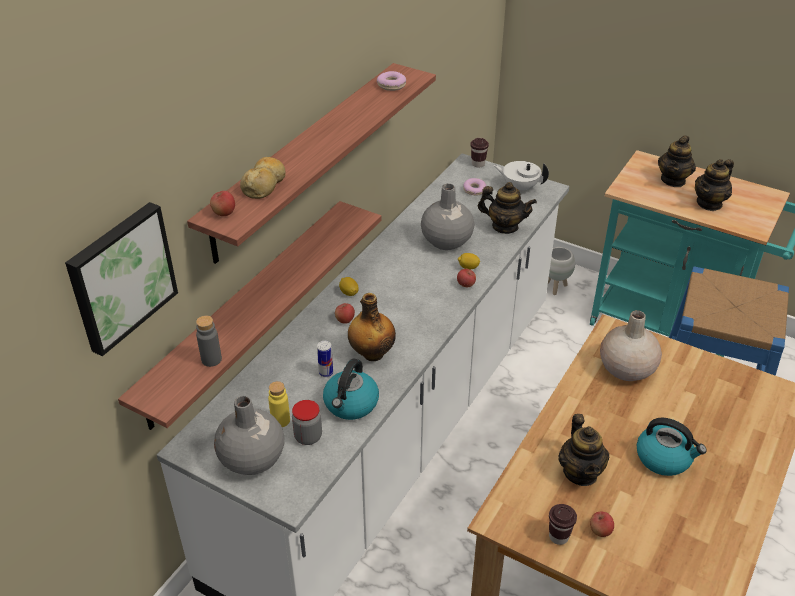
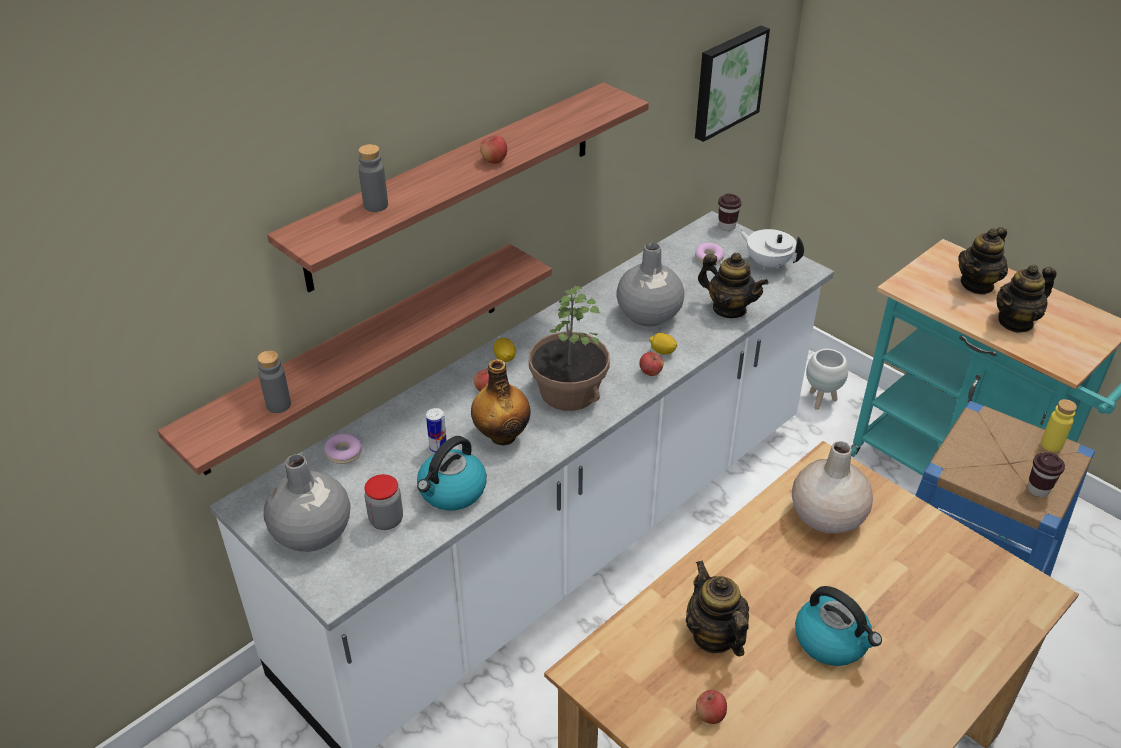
camera: 15 degrees right, 0 degrees up
picture [65,202,178,356] -> picture moved to [695,26,770,142]
apple [210,191,235,216] -> apple moved to [480,135,507,164]
bread [240,157,286,199] -> grey bottle [358,144,388,212]
yellow bottle [268,381,290,427] -> yellow bottle moved to [1041,399,1077,452]
donut [377,71,406,91] -> donut moved to [324,433,362,464]
brown cup [549,504,577,545] -> brown cup moved to [1027,452,1065,497]
teapot [558,414,610,486] -> teapot turned 150 degrees clockwise [686,560,749,657]
none -> potted plant [529,285,610,411]

